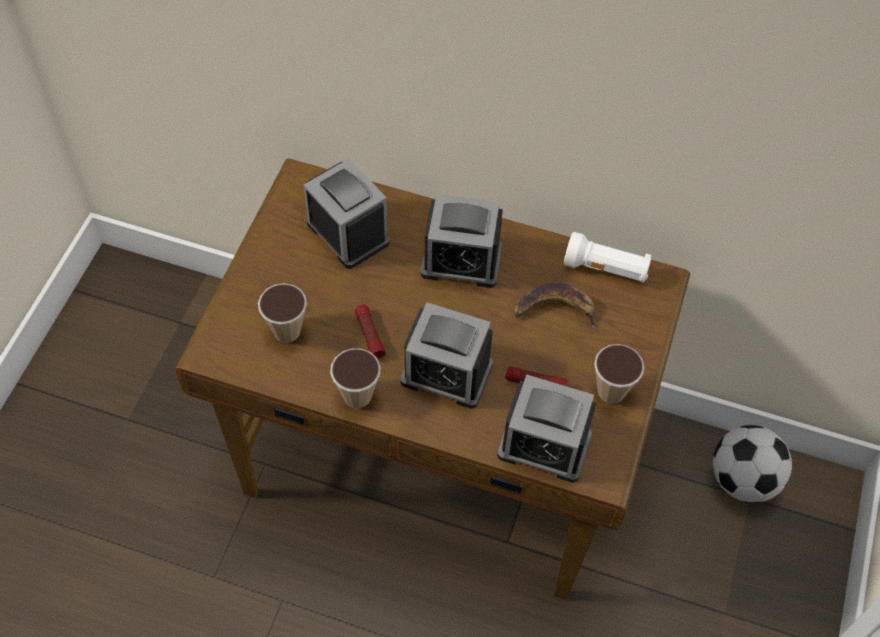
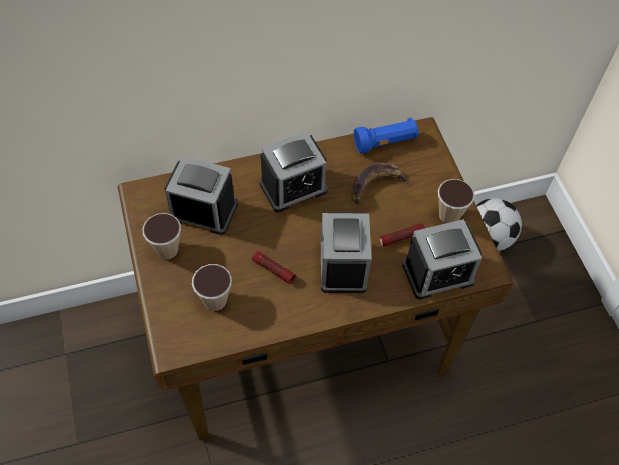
camera: 35 degrees left, 0 degrees up
cup [330,348,381,408] -> cup moved to [142,213,181,260]
alarm clock [400,302,493,409] -> alarm clock turned 105 degrees clockwise [320,212,371,293]
white flashlight [564,232,651,283] -> blue flashlight [354,118,419,154]

